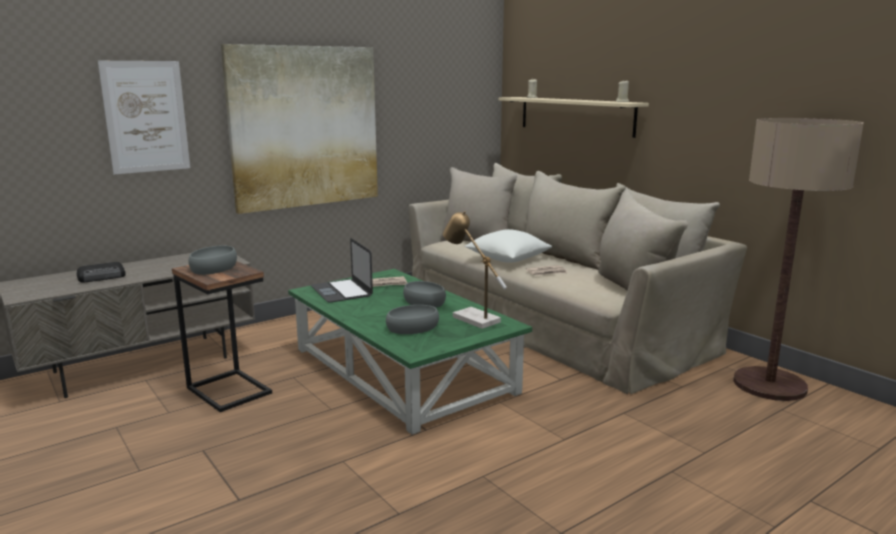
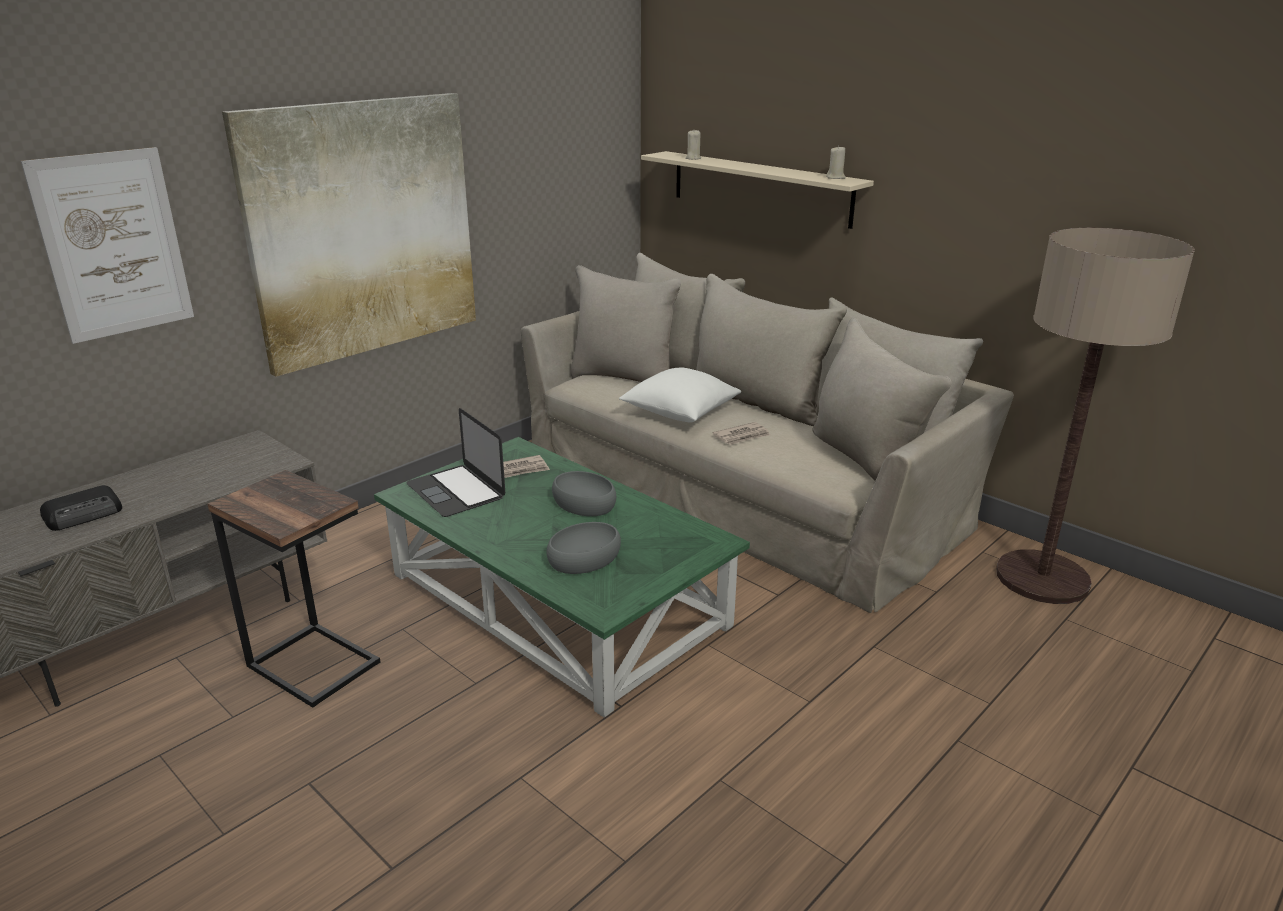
camera: 10 degrees left, 10 degrees up
grey bowl [188,246,237,275] -> none
table lamp [443,211,507,329] -> none

